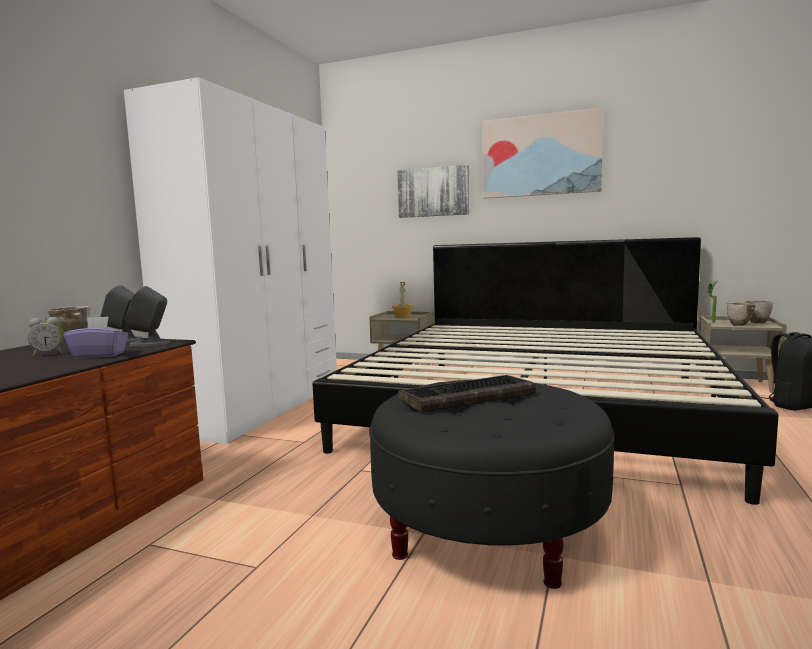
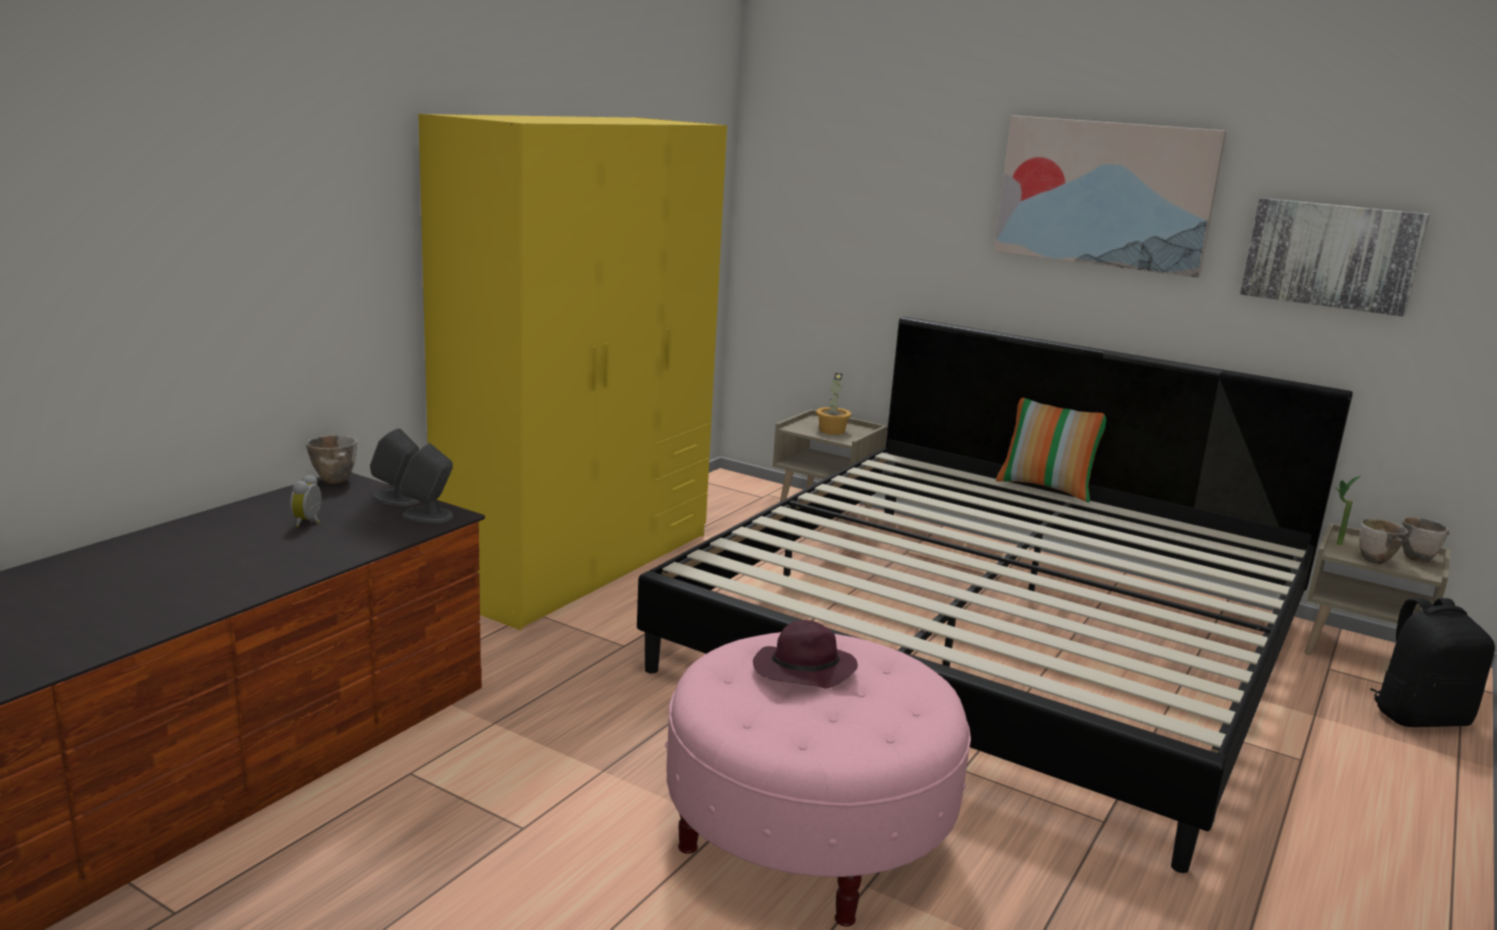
camera: 10 degrees right, 10 degrees up
alarm clock [28,317,64,356] -> alarm clock turned 105 degrees clockwise [290,474,322,527]
purple tissue box [64,316,128,358] -> none
white wardrobe [124,78,337,444] -> yellow wardrobe [418,114,727,630]
black ottoman [369,380,615,589] -> pink ottoman [665,632,971,927]
picture [397,165,469,218] -> picture moved to [1240,198,1430,317]
keyboard [398,375,536,413] -> purple hat [753,620,858,689]
none -> pillow [996,398,1106,503]

